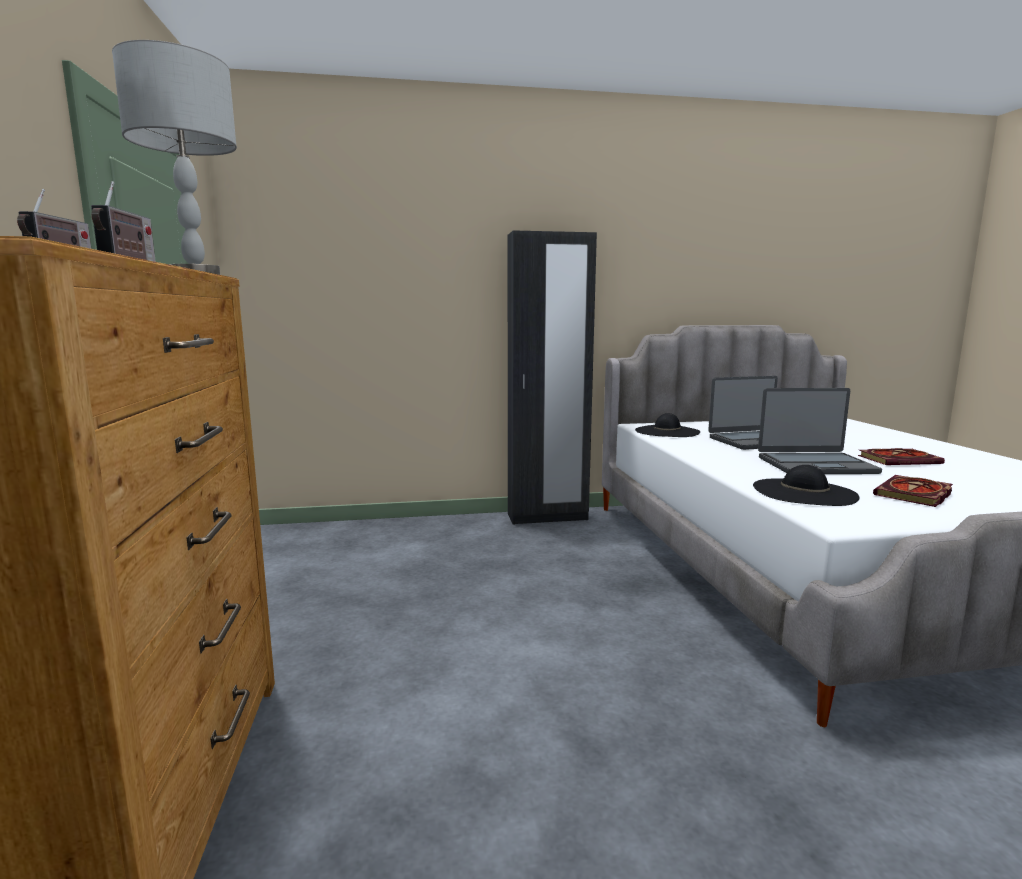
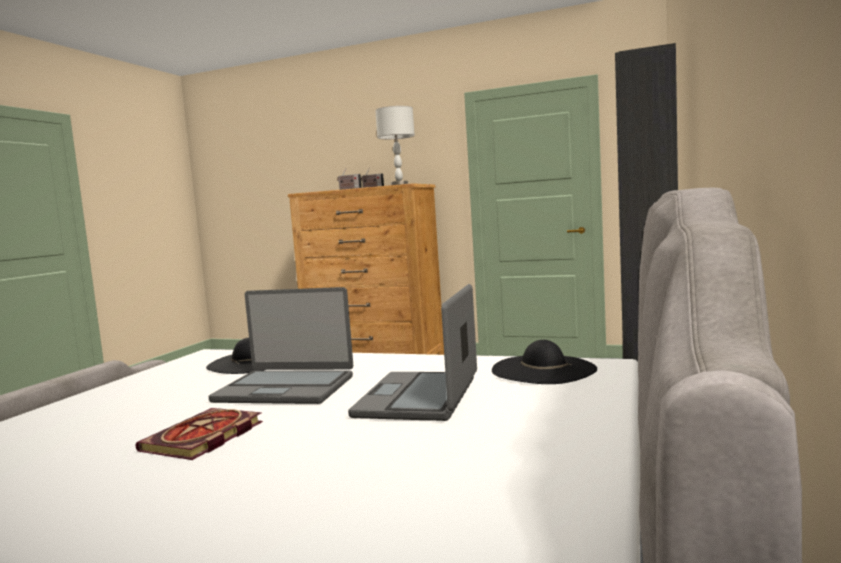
camera: 120 degrees right, 5 degrees down
laptop [758,388,882,474] -> laptop turned 105 degrees counterclockwise [208,287,353,404]
book [873,475,953,507] -> none

